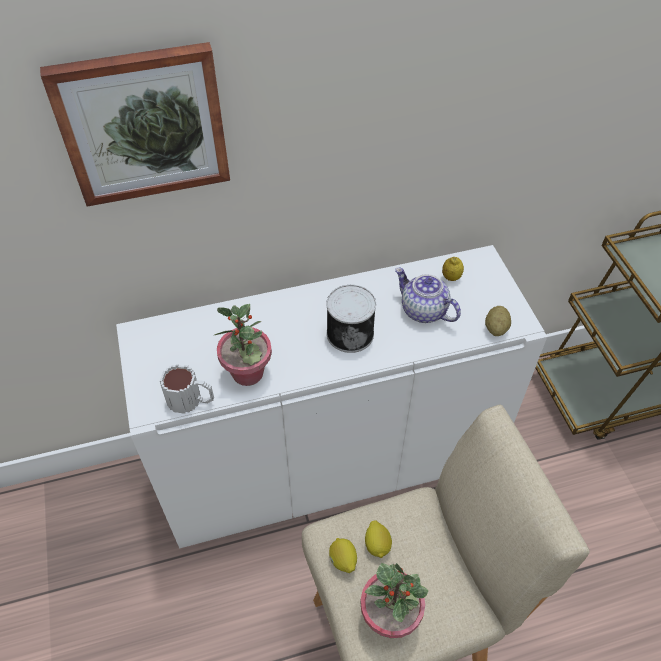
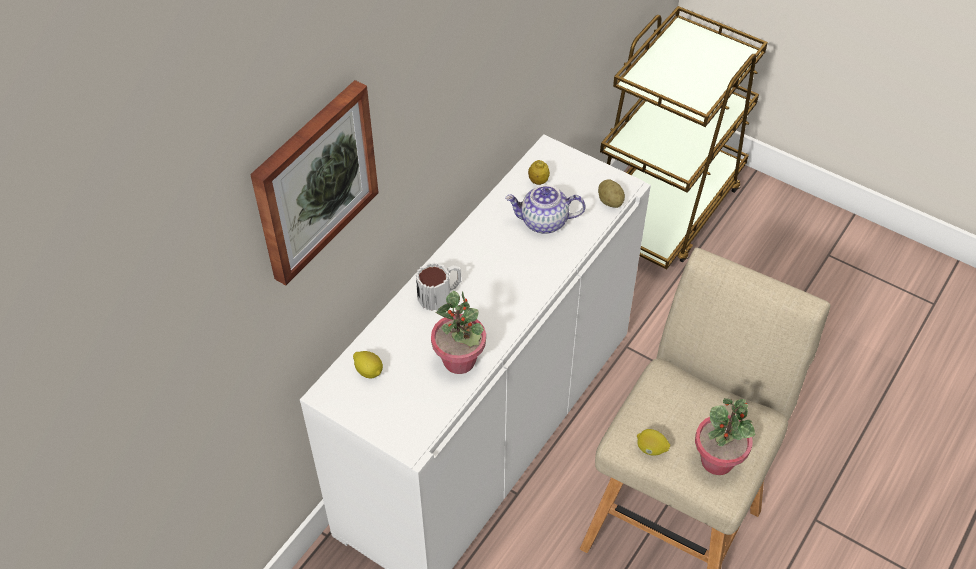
camera: 40 degrees left, 0 degrees up
mug [160,364,214,414] -> mug moved to [416,262,461,311]
can [326,285,376,353] -> none
lemon [365,520,392,558] -> lemon moved to [353,351,383,378]

